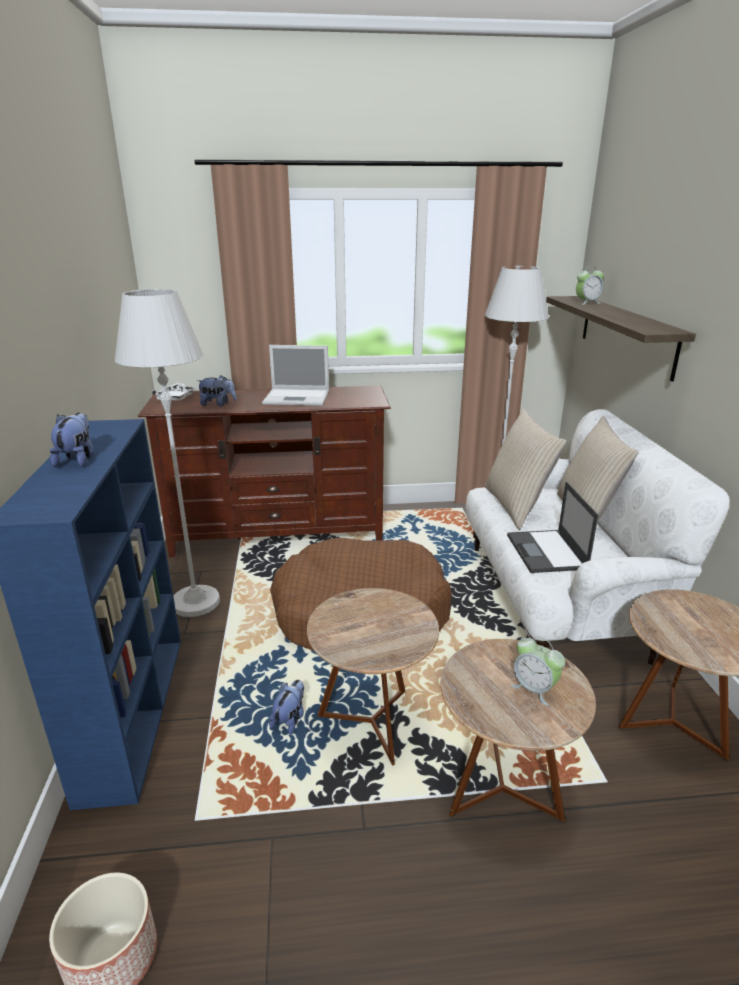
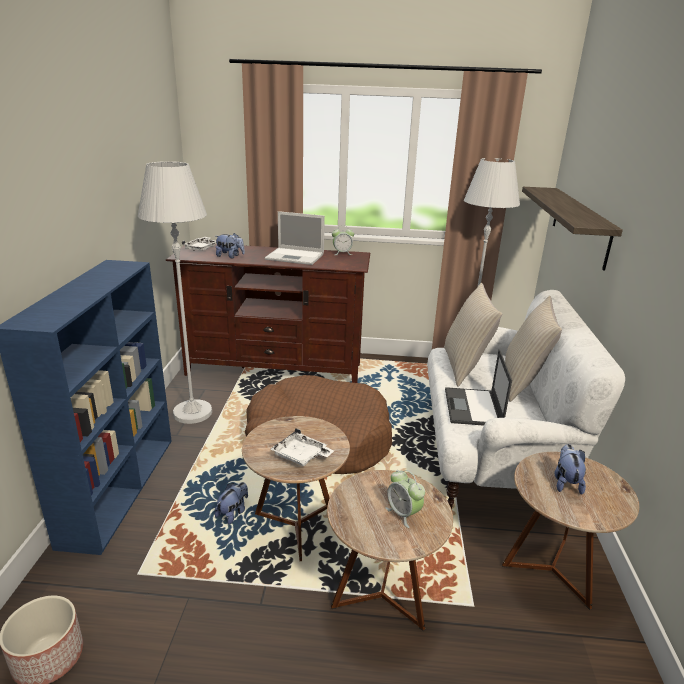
camera: 10 degrees right, 0 degrees up
plush toy [50,413,94,467] -> plush toy moved to [554,444,586,495]
alarm clock [576,266,604,305] -> alarm clock moved to [332,229,354,255]
none -> white tray [271,428,334,466]

